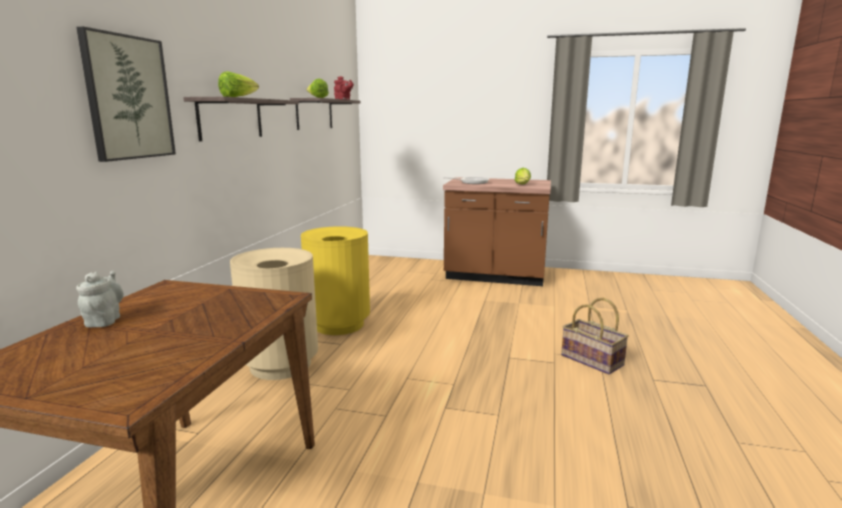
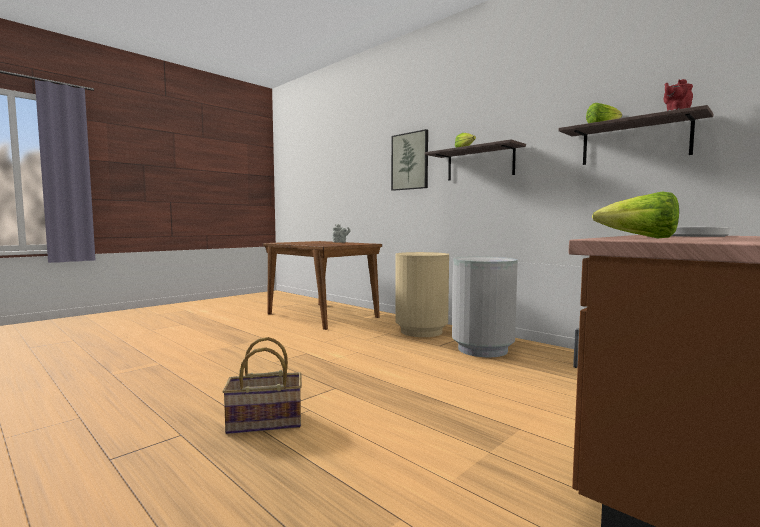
camera: 120 degrees right, 10 degrees down
yellow trash can [301,226,370,335] -> grey trash can [452,257,518,357]

